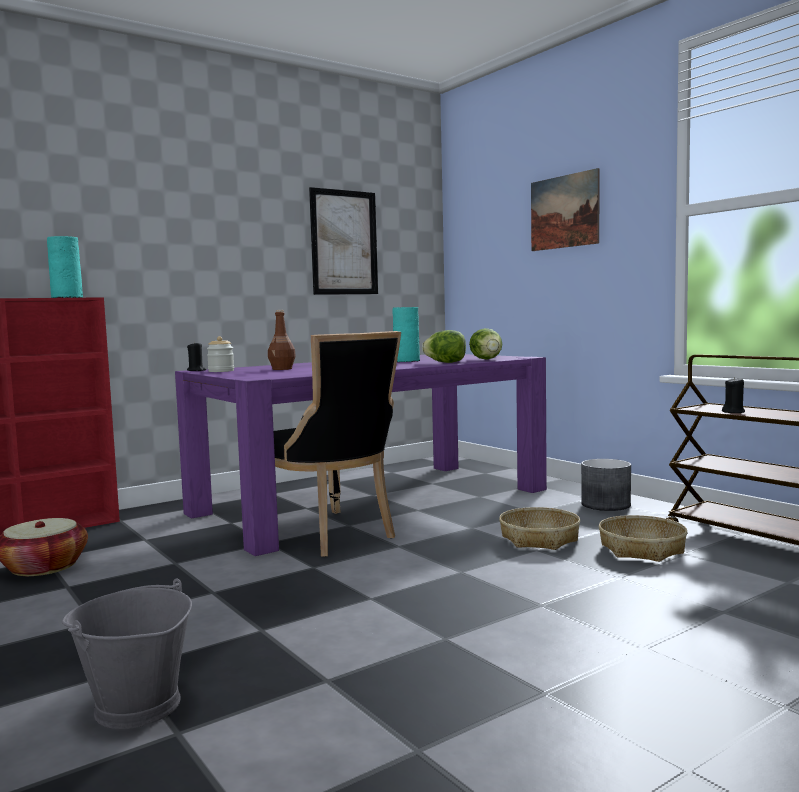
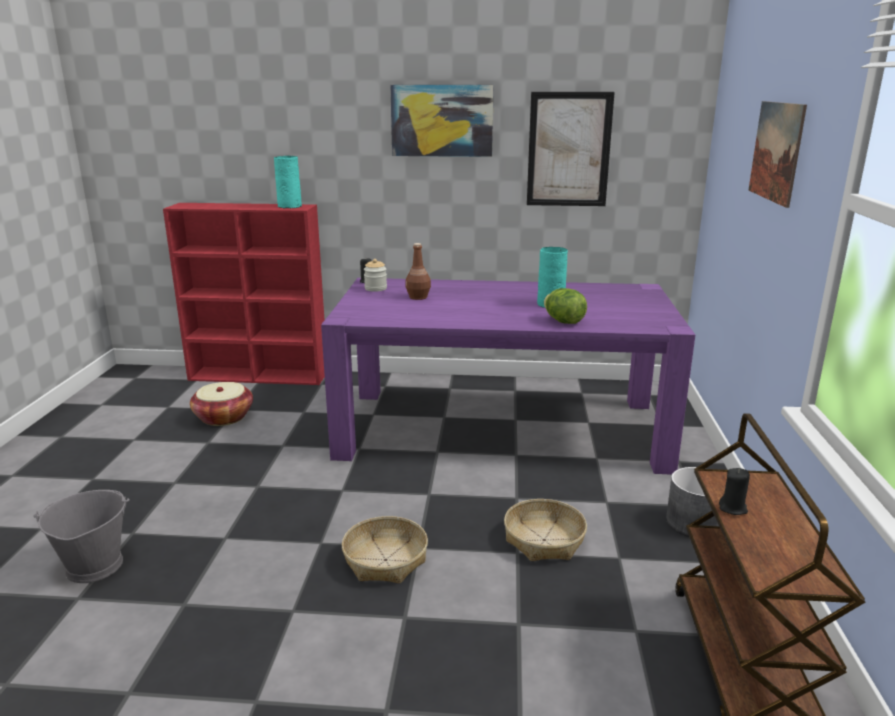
camera: 40 degrees right, 15 degrees up
black chair [274,331,401,557] -> none
lettuce [469,328,502,360] -> none
basket [599,515,687,562] -> basket moved to [342,516,428,583]
none -> picture [390,85,494,157]

